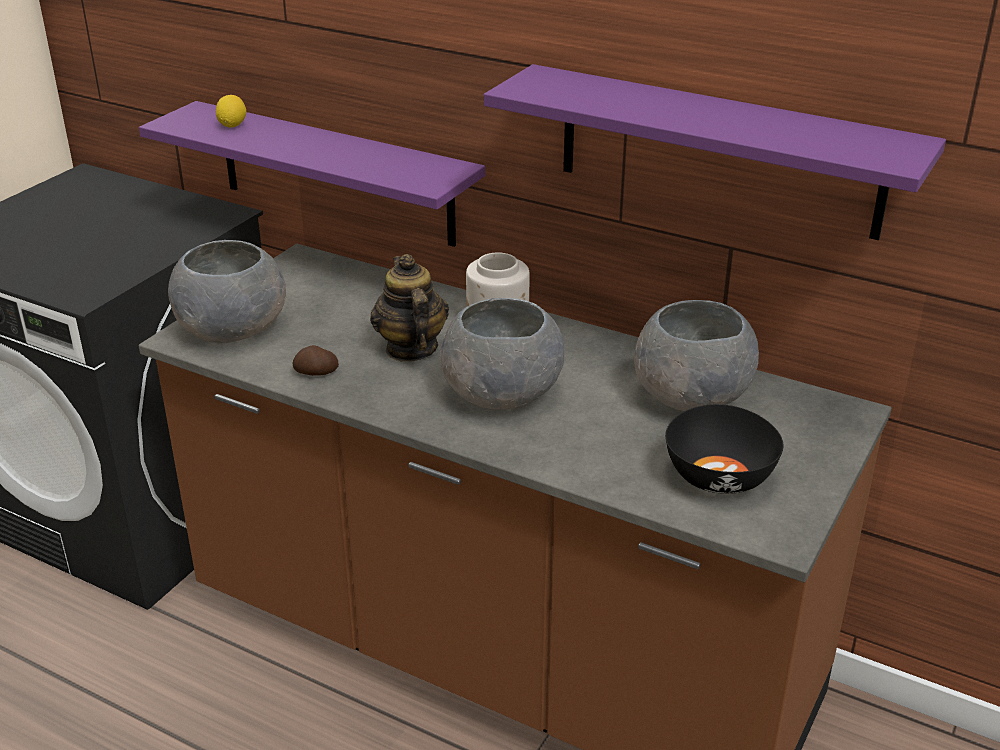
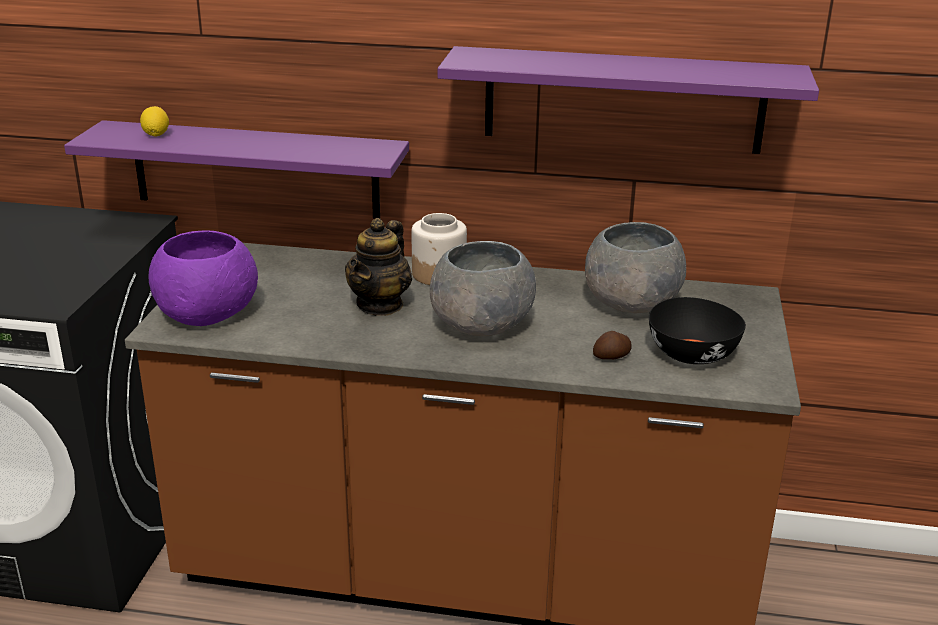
camera: 20 degrees left, 5 degrees down
grey bowl [168,240,286,343] -> purple bowl [149,231,258,326]
potato [292,345,339,376] -> potato moved to [593,331,632,359]
teapot [370,254,449,362] -> teapot turned 120 degrees counterclockwise [345,218,412,316]

